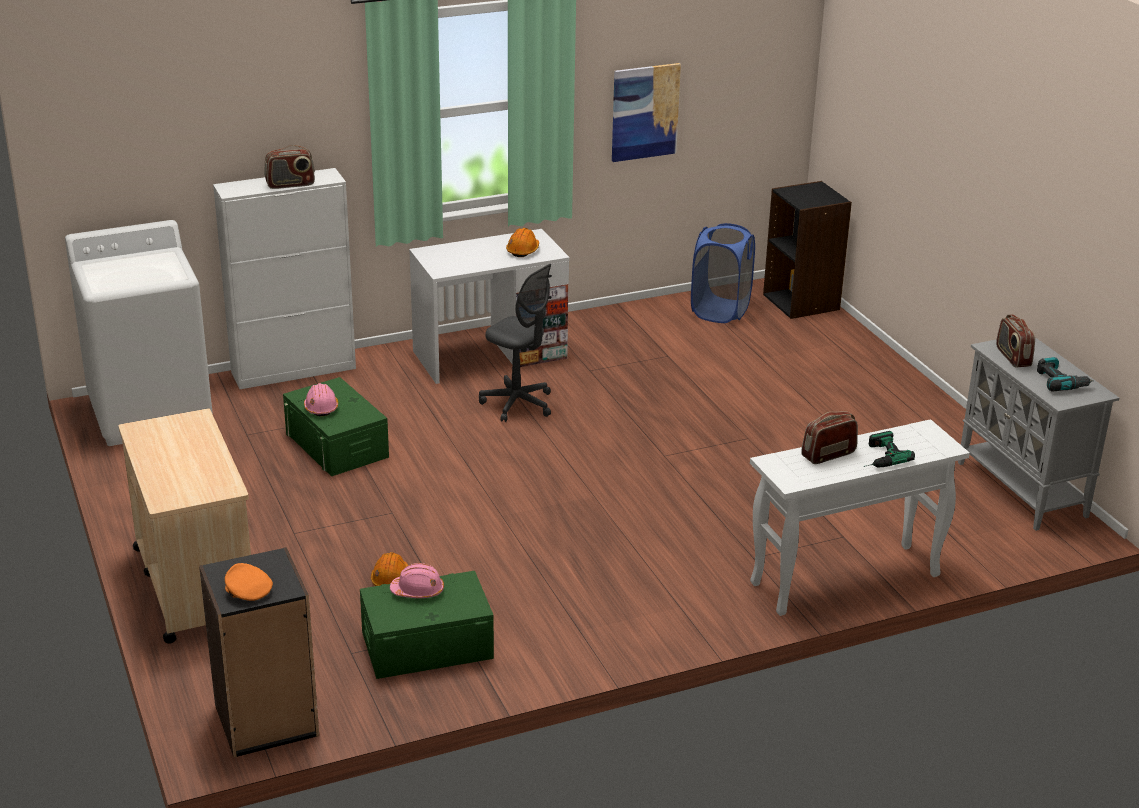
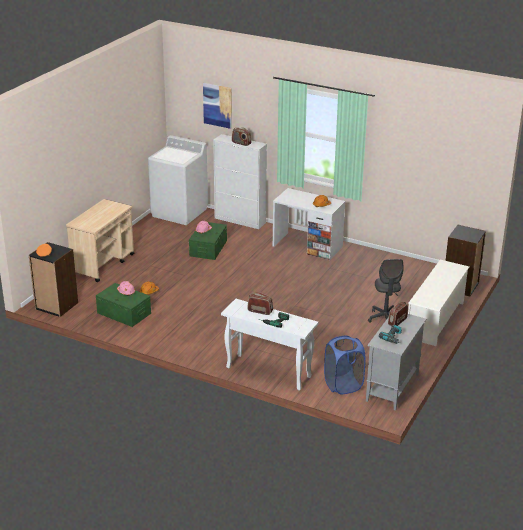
camera: 50 degrees right, 0 degrees up
grey office chair [479,264,551,422] -> grey office chair moved to [368,259,404,323]
picture [612,63,681,162] -> picture moved to [203,83,232,129]
blue laundry basket [691,223,755,323] -> blue laundry basket moved to [324,335,366,394]
none -> white shoe rack [408,260,469,346]

